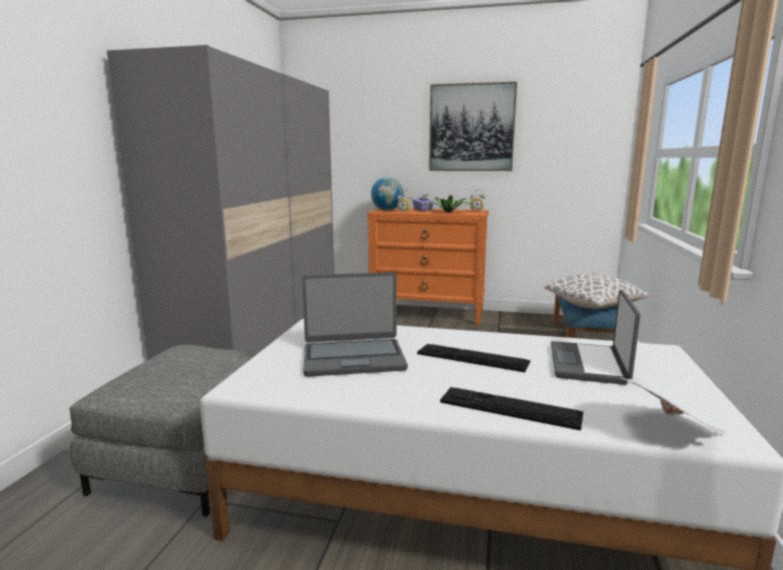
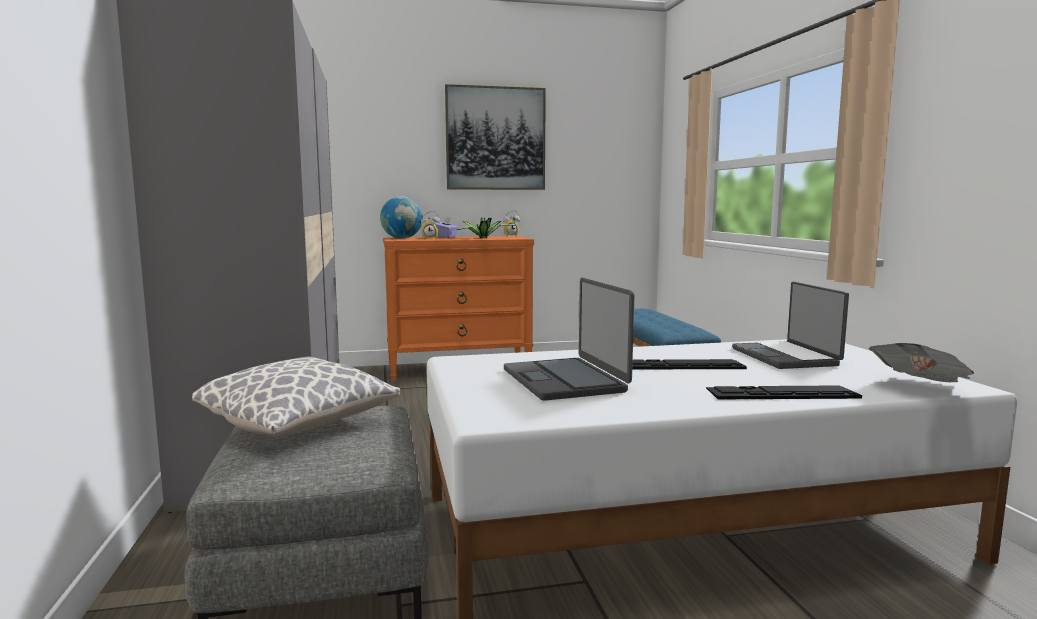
camera: 25 degrees left, 5 degrees down
laptop [302,272,408,377] -> laptop turned 105 degrees clockwise [504,278,635,401]
pillow [544,273,649,309] -> pillow moved to [192,357,400,436]

